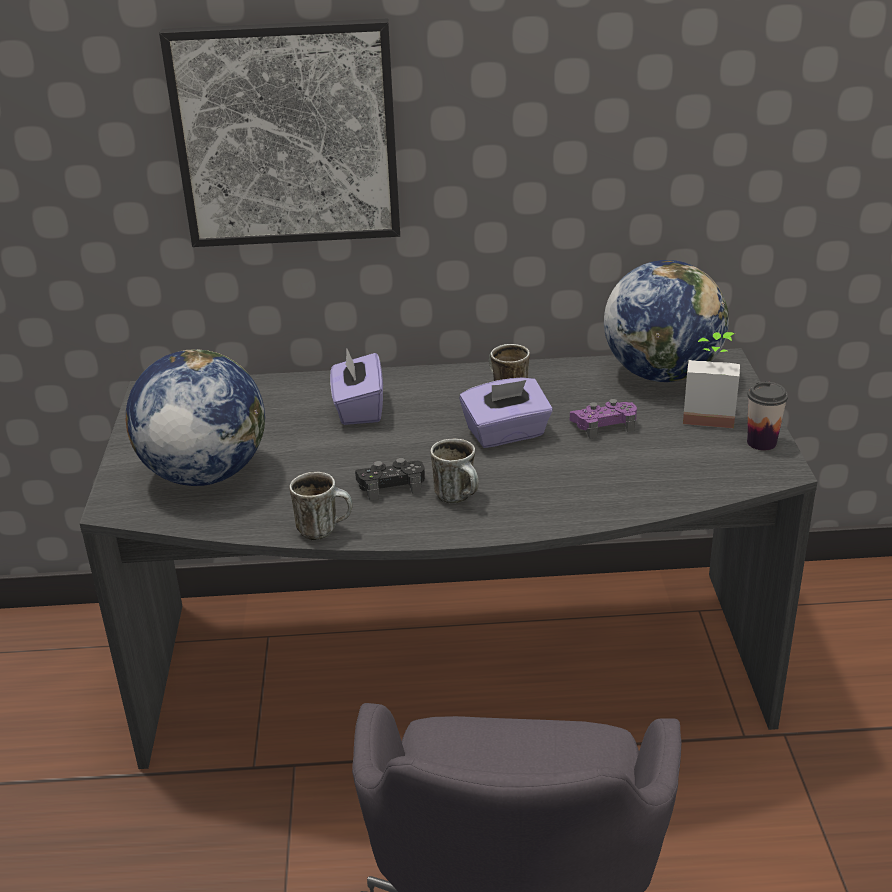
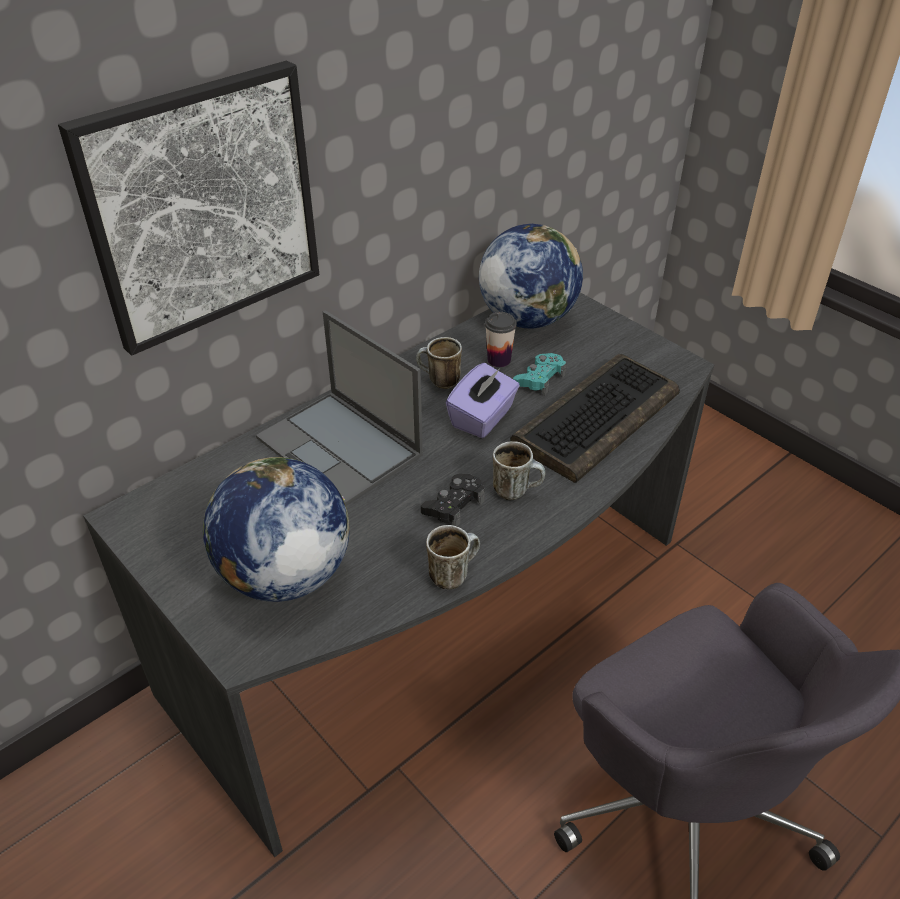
camera: 40 degrees left, 10 degrees up
purple tissue box [330,349,383,425] -> laptop [256,310,423,505]
purple game controller [570,399,637,439] -> turquoise game controller [513,353,566,395]
potted plant [683,332,740,429] -> none
cup [747,382,788,450] -> cup moved to [485,312,517,367]
none -> keyboard [510,354,680,483]

